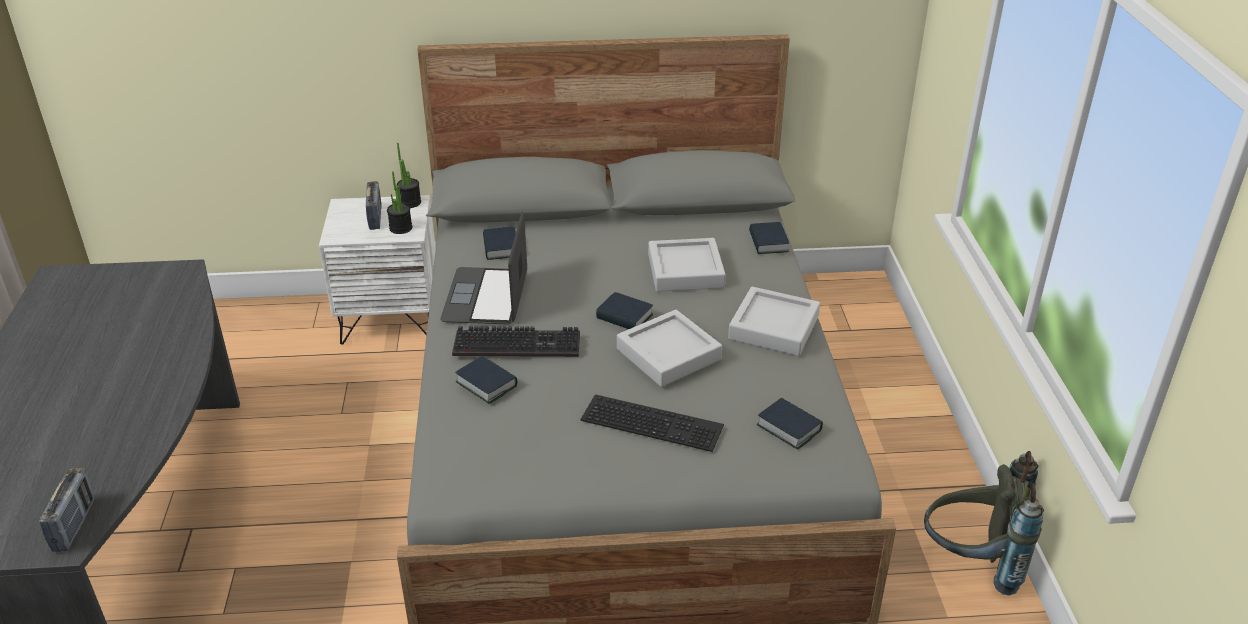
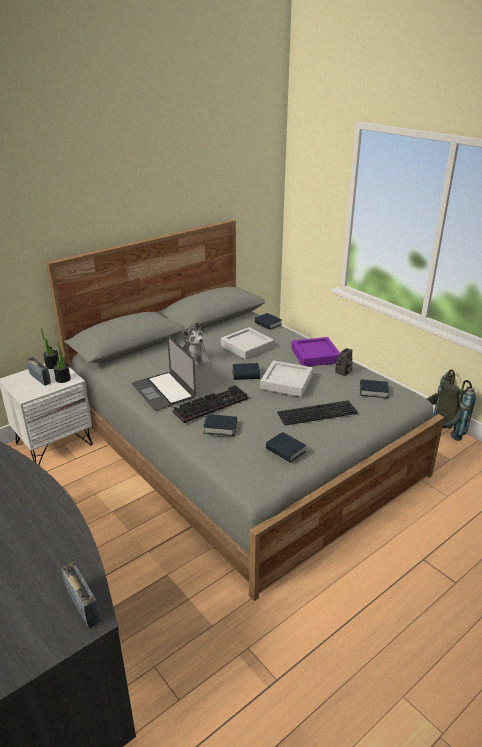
camera: 35 degrees left, 5 degrees down
book [483,227,516,260] -> book moved to [266,432,306,463]
grey tray [728,287,820,356] -> purple tray [291,337,340,367]
none -> plush toy [183,322,210,367]
none -> camera [335,348,353,376]

